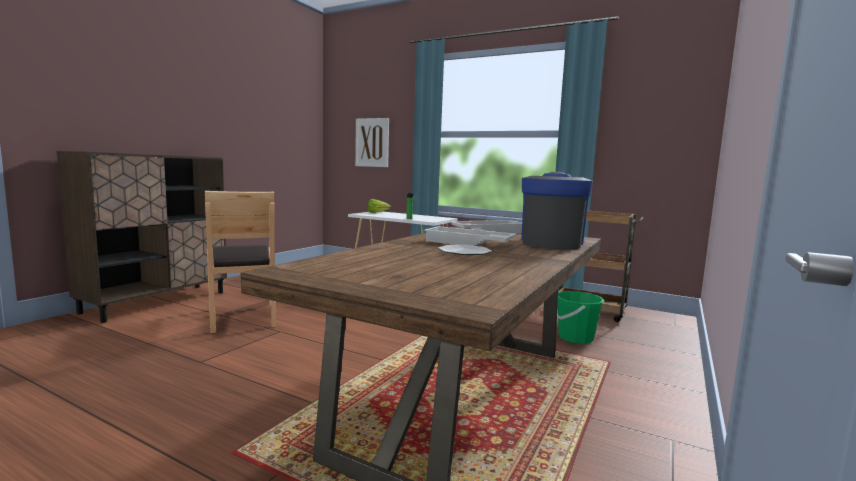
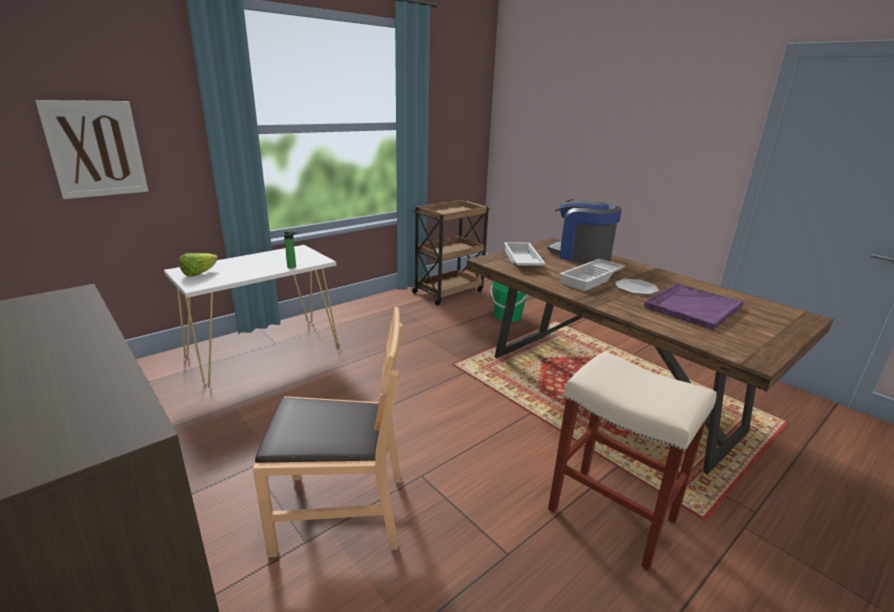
camera: 70 degrees left, 15 degrees up
none -> beige stool [548,351,717,570]
none -> purple tray [644,283,744,330]

